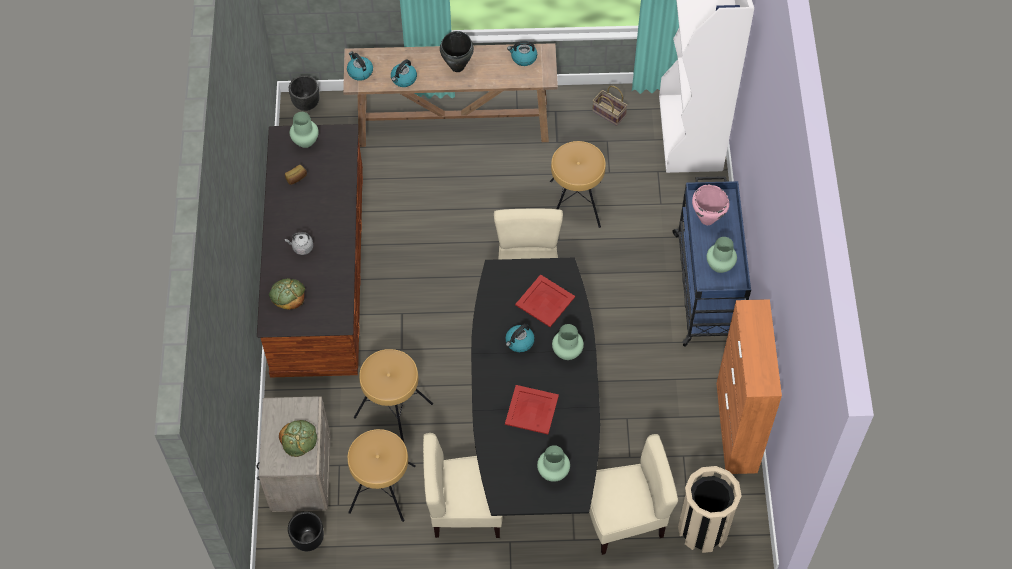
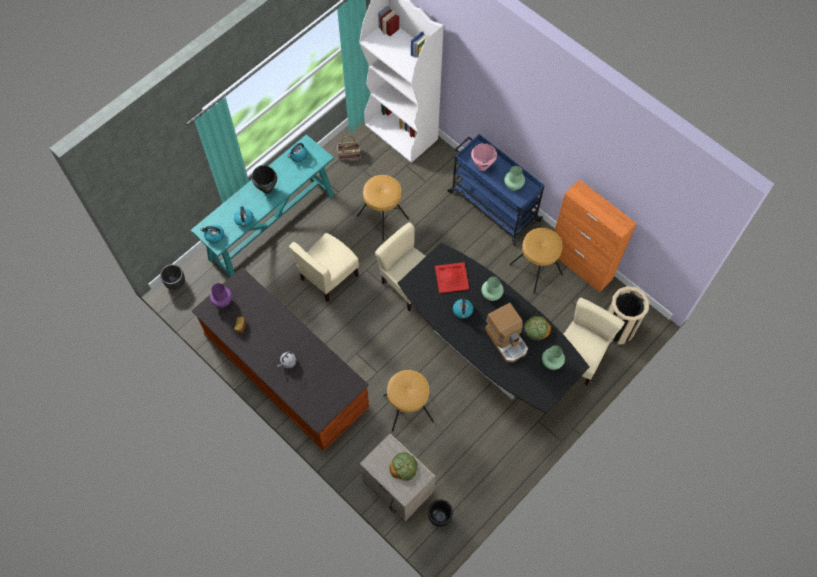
camera: 45 degrees left, 5 degrees up
bread [269,278,305,310] -> bread moved to [524,316,551,340]
green vase [290,112,319,148] -> purple vase [210,283,232,308]
brown console table [343,43,558,147] -> turquoise console table [191,134,334,277]
brown stool [348,429,416,522] -> brown stool moved to [510,228,563,294]
beige chair [423,433,503,538] -> beige chair moved to [289,233,359,302]
red tray [505,385,559,434] -> coffee machine [485,303,528,363]

